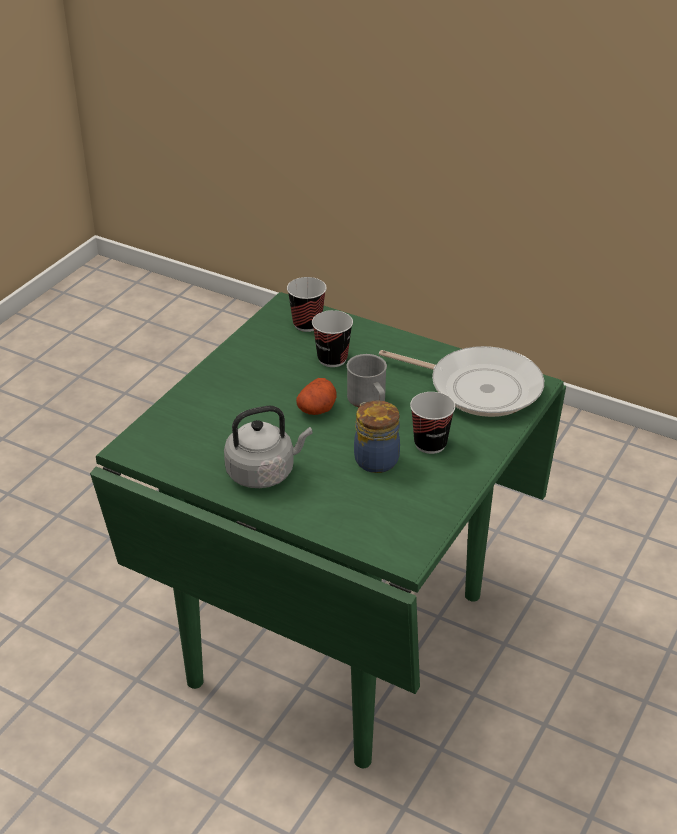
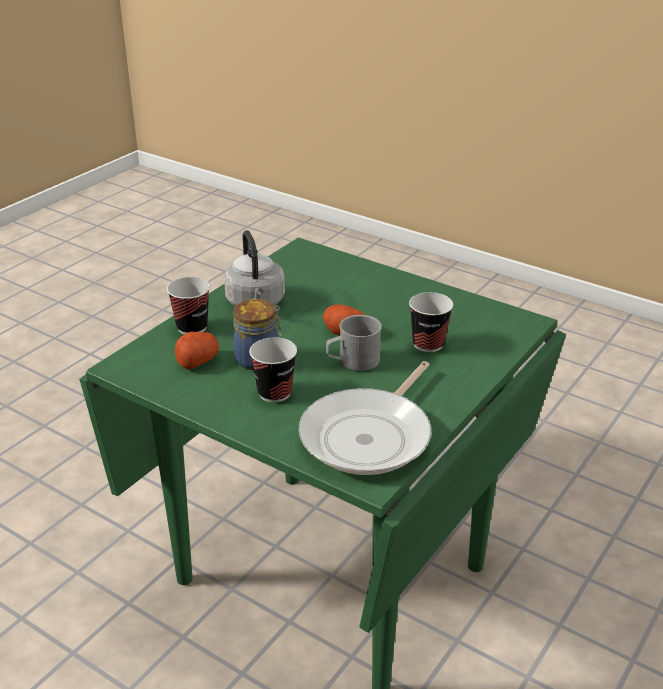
camera: 95 degrees right, 5 degrees down
cup [287,277,327,332] -> cup moved to [167,277,210,335]
none -> potato [175,331,219,369]

